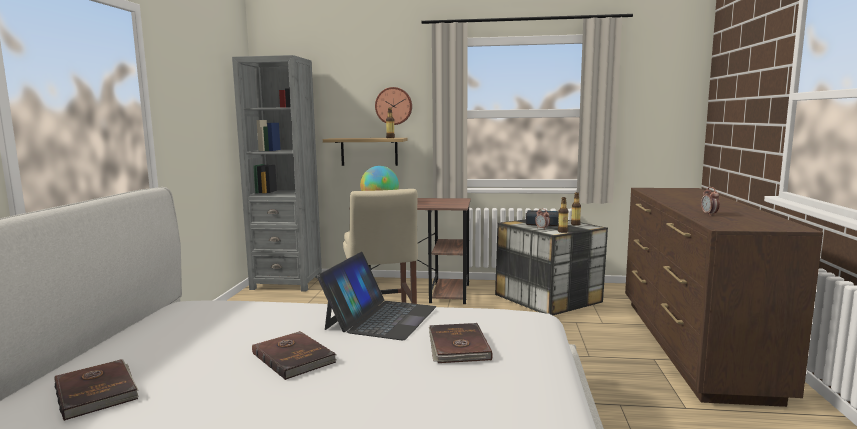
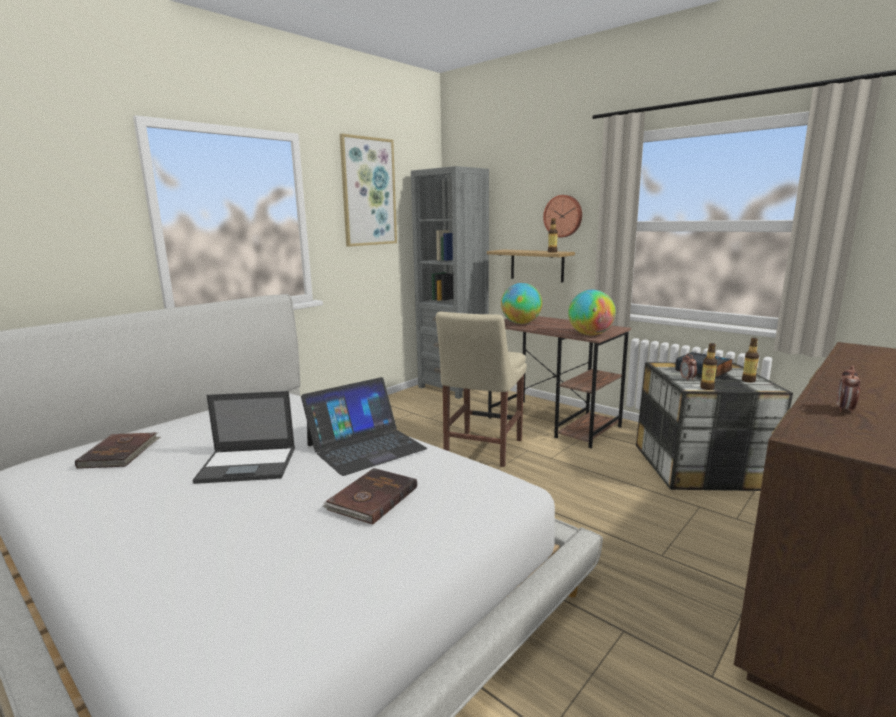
camera: 35 degrees right, 5 degrees up
brown book [252,331,337,380] -> laptop [192,391,295,484]
none -> picture [340,134,397,247]
none -> globe [568,290,616,335]

